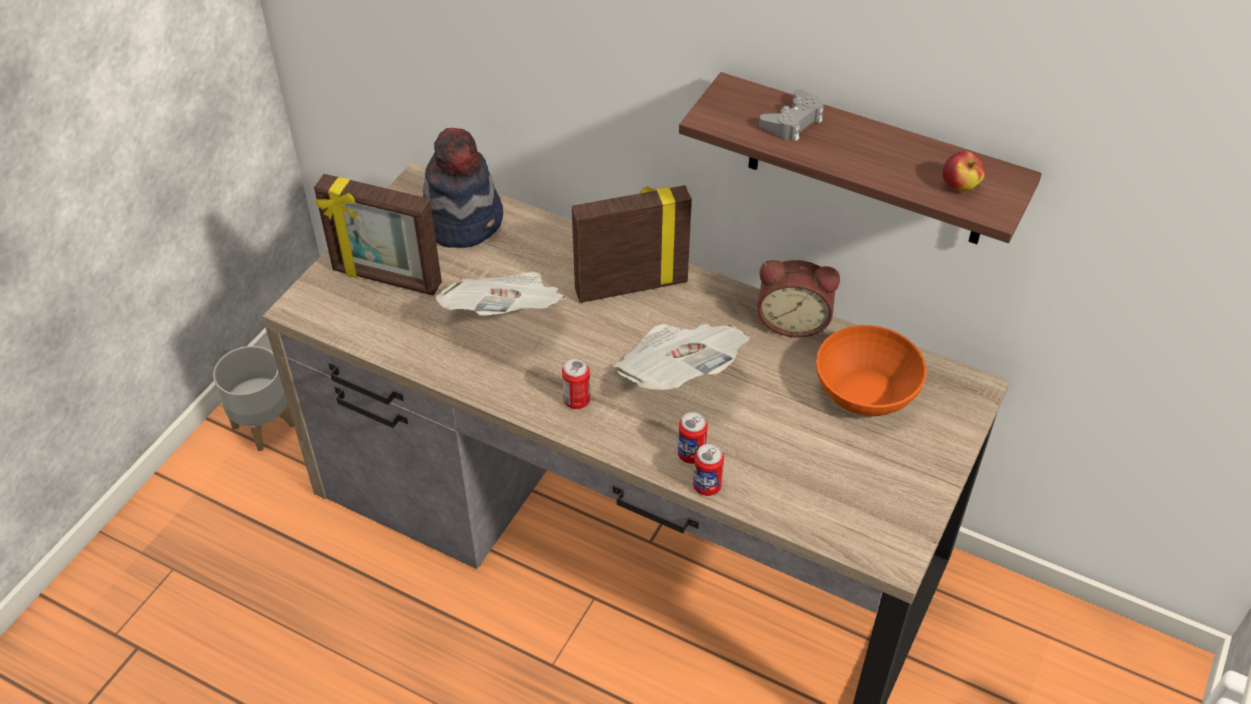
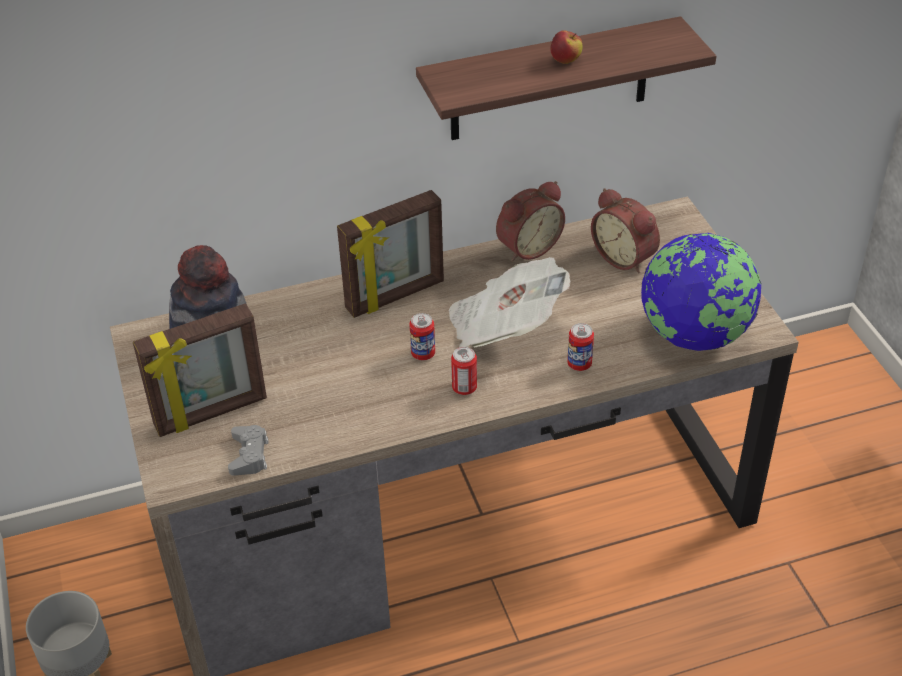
camera: 45 degrees left, 5 degrees down
newspaper [435,272,565,316] -> none
picture frame [572,185,692,303] -> picture frame turned 150 degrees counterclockwise [337,190,444,318]
can [693,444,724,496] -> can moved to [409,313,435,360]
grey game controller [759,89,824,141] -> grey game controller moved to [228,425,269,476]
orange bowl [816,325,927,416] -> alarm clock [591,188,660,274]
apple [942,151,985,191] -> apple moved to [550,30,583,64]
none -> globe [641,233,761,351]

